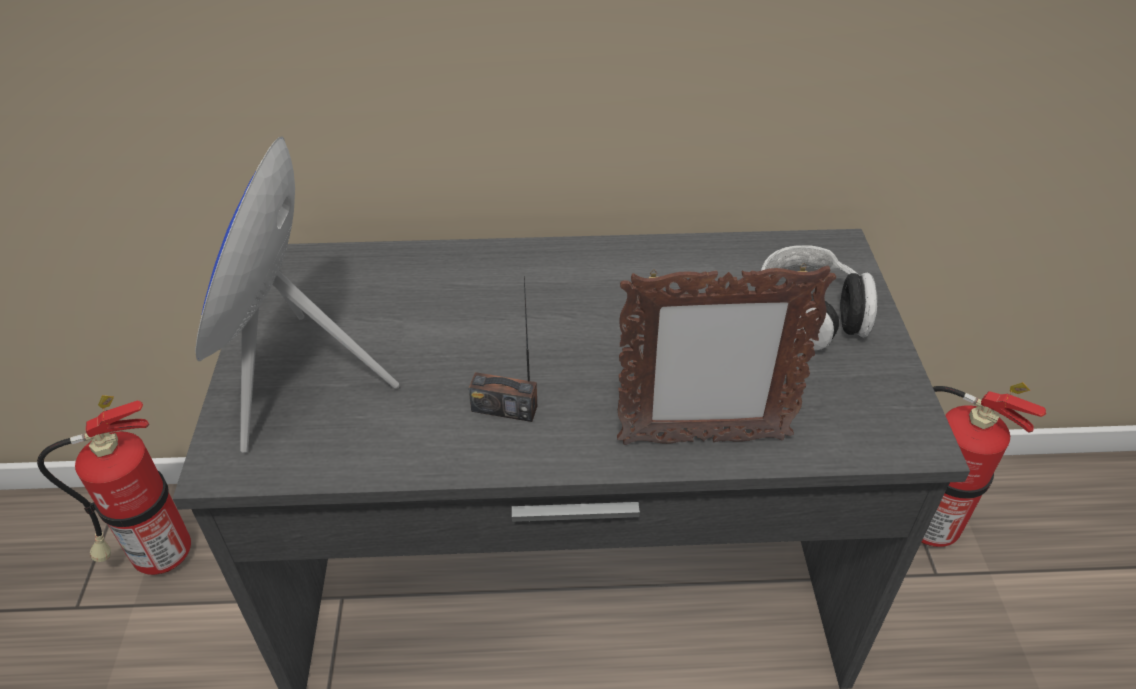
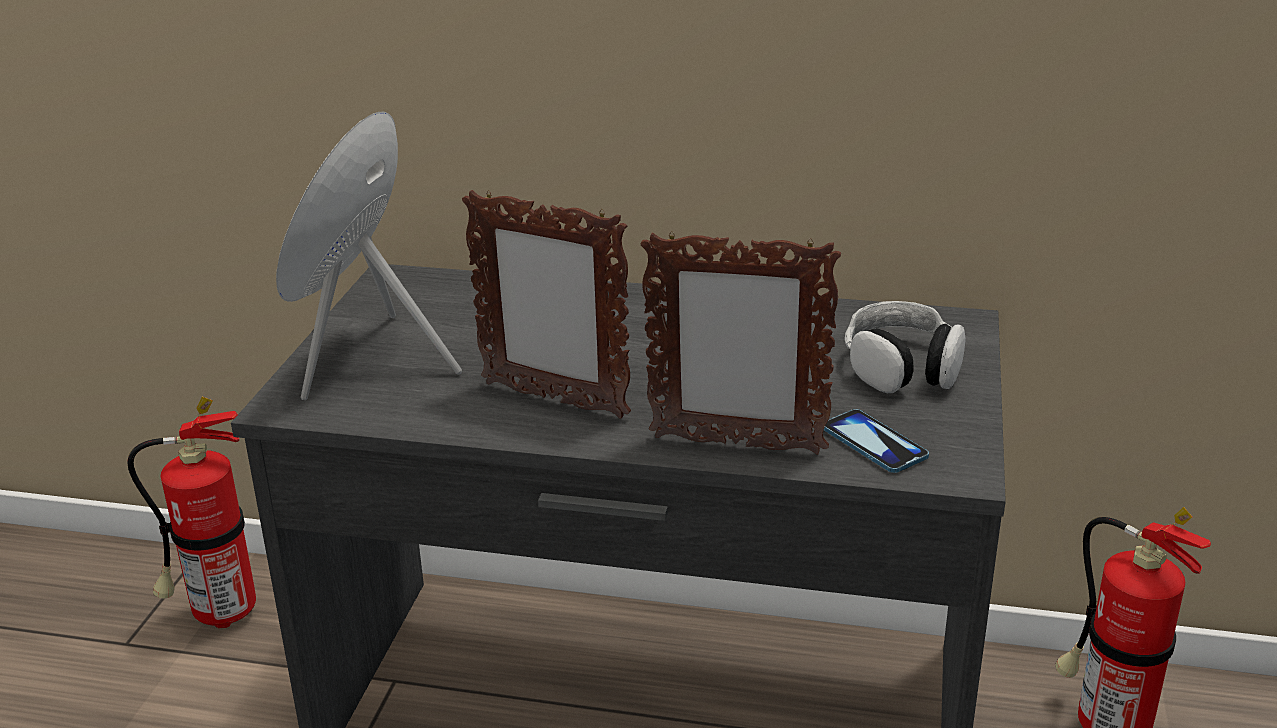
camera: 15 degrees right, 15 degrees down
radio [469,276,537,422] -> picture frame [462,190,631,419]
none -> phone [824,409,929,473]

